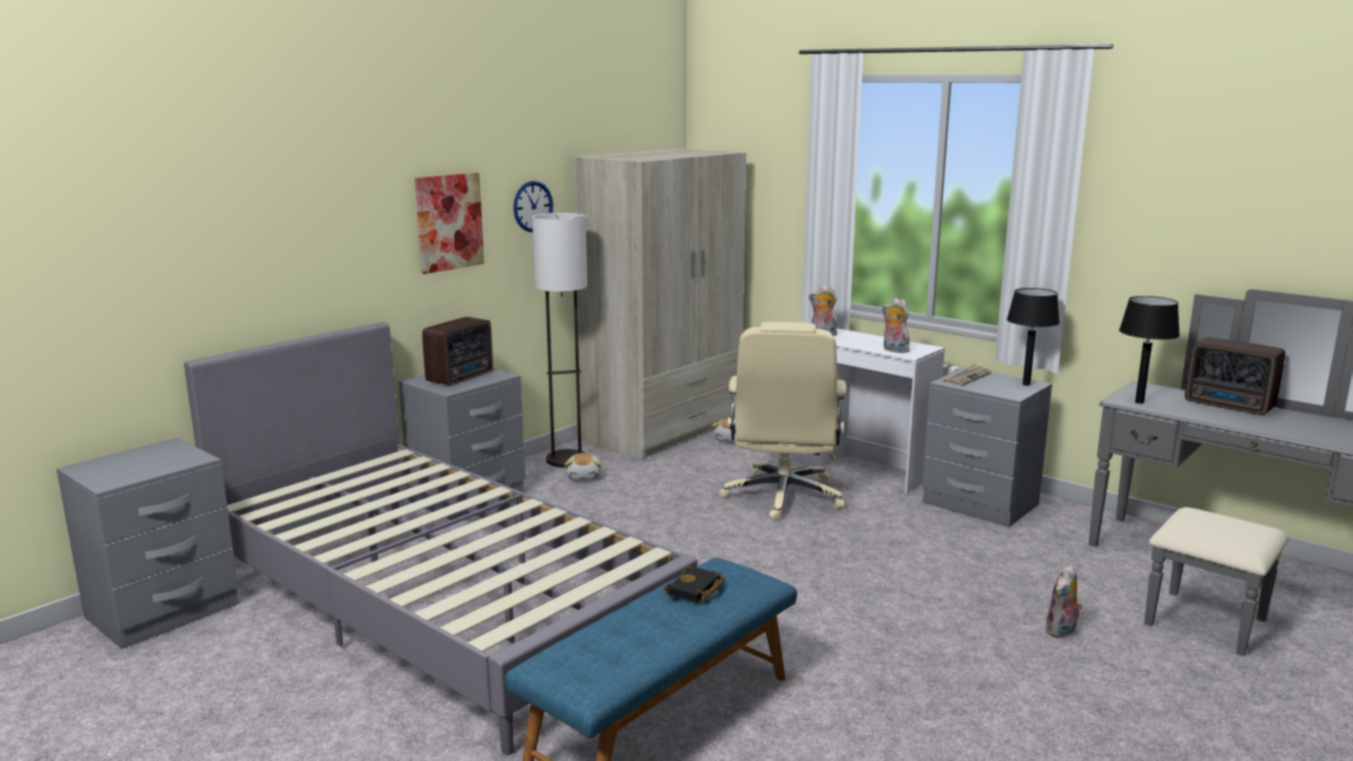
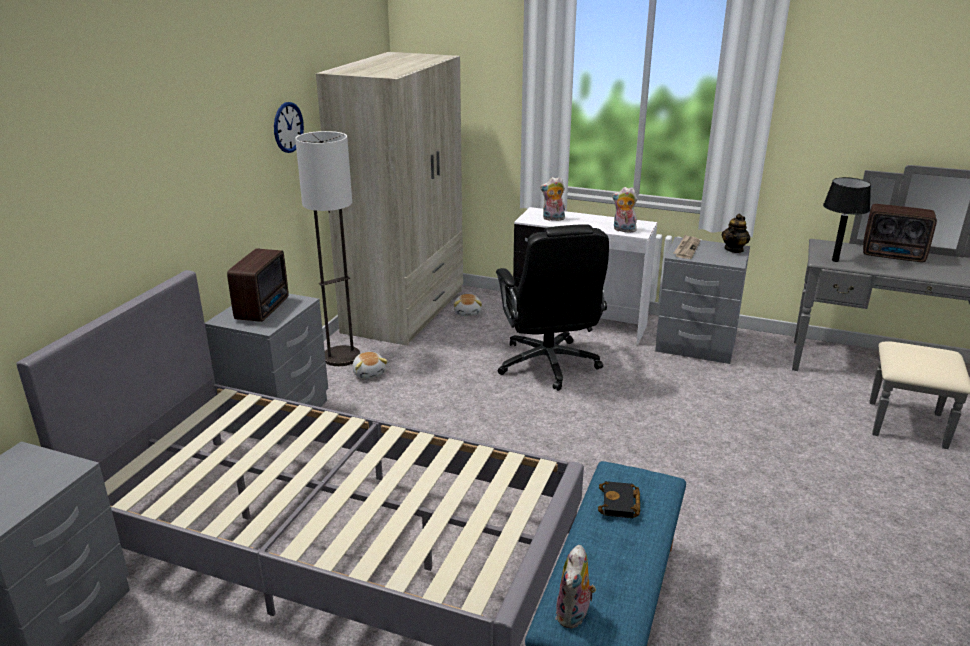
camera: 20 degrees left, 10 degrees up
picture [415,173,484,274] -> none
beige office chair [719,322,847,521] -> black office chair [496,224,609,391]
black table lamp [1007,288,1060,386] -> teapot [722,214,750,253]
plush toy [1045,565,1083,638] -> plush toy moved to [556,545,596,629]

